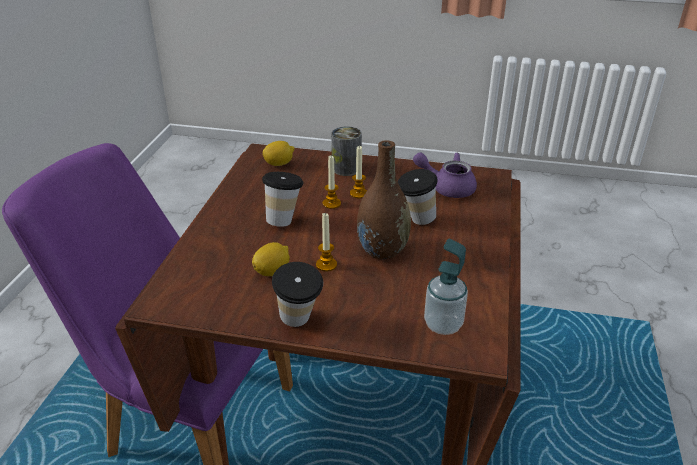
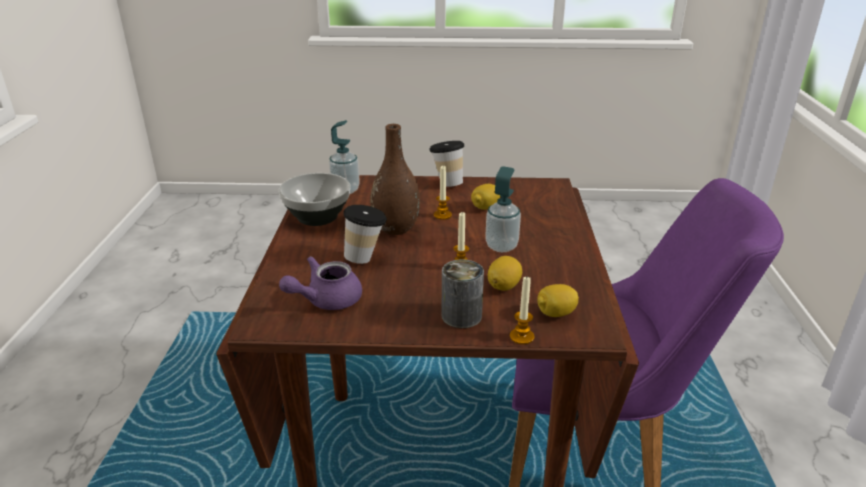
camera: 170 degrees right, 5 degrees down
cup [262,172,303,227] -> soap dispenser [485,166,521,252]
candle [350,145,367,198] -> candle moved to [510,277,534,345]
purple teapot [413,152,477,198] -> purple teapot turned 135 degrees clockwise [279,256,362,310]
none -> bowl [279,173,350,226]
none -> lemon [488,256,522,291]

